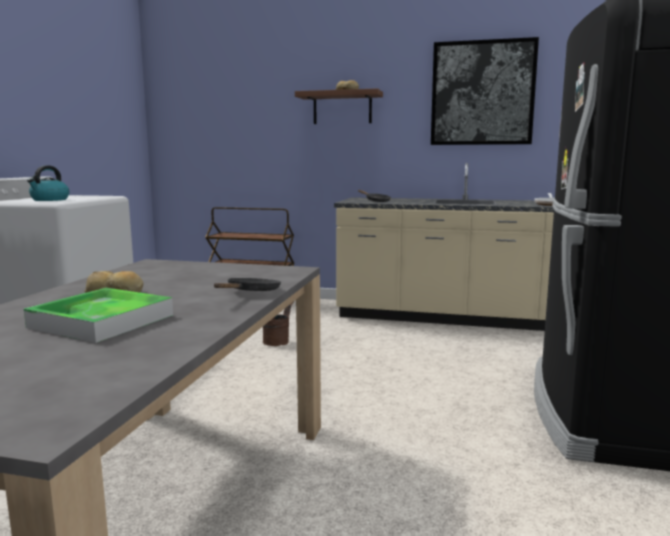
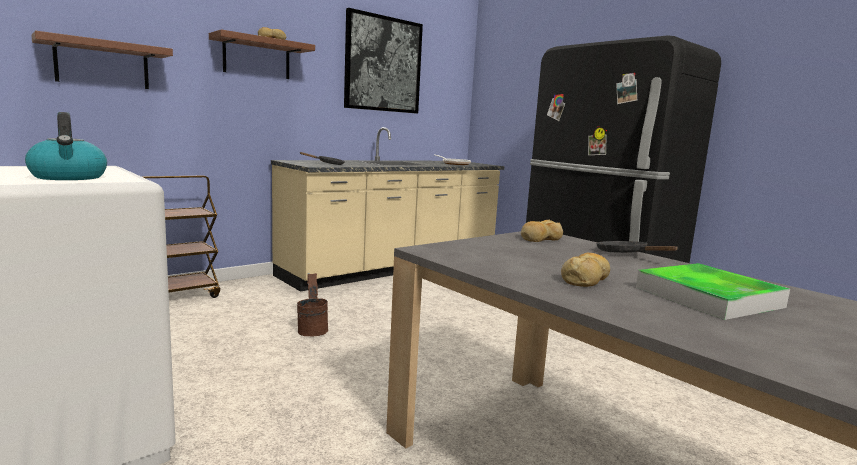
camera: 55 degrees left, 0 degrees up
none -> brown shelf [31,31,173,89]
none -> bread [521,220,563,242]

